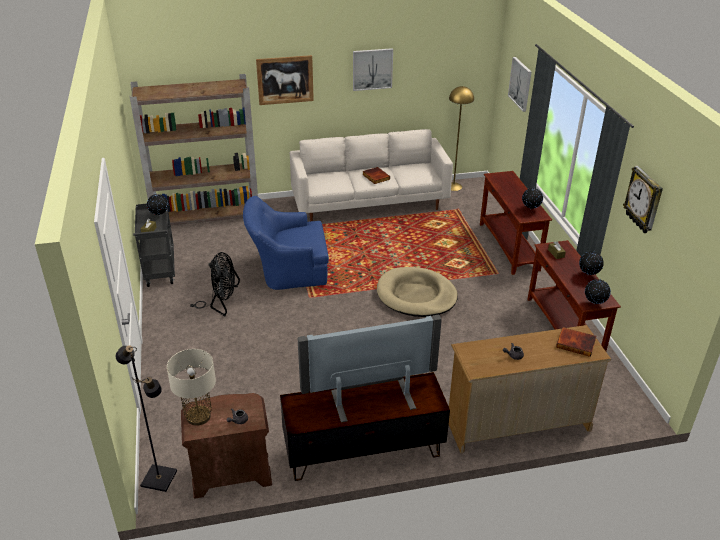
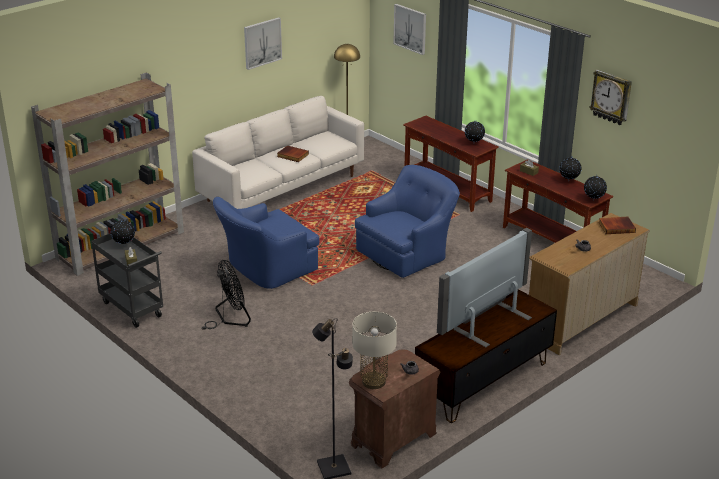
camera: 30 degrees left, 5 degrees down
picture [256,55,314,105] -> none
beige dog bed [377,267,458,317] -> blue armchair [355,165,460,278]

